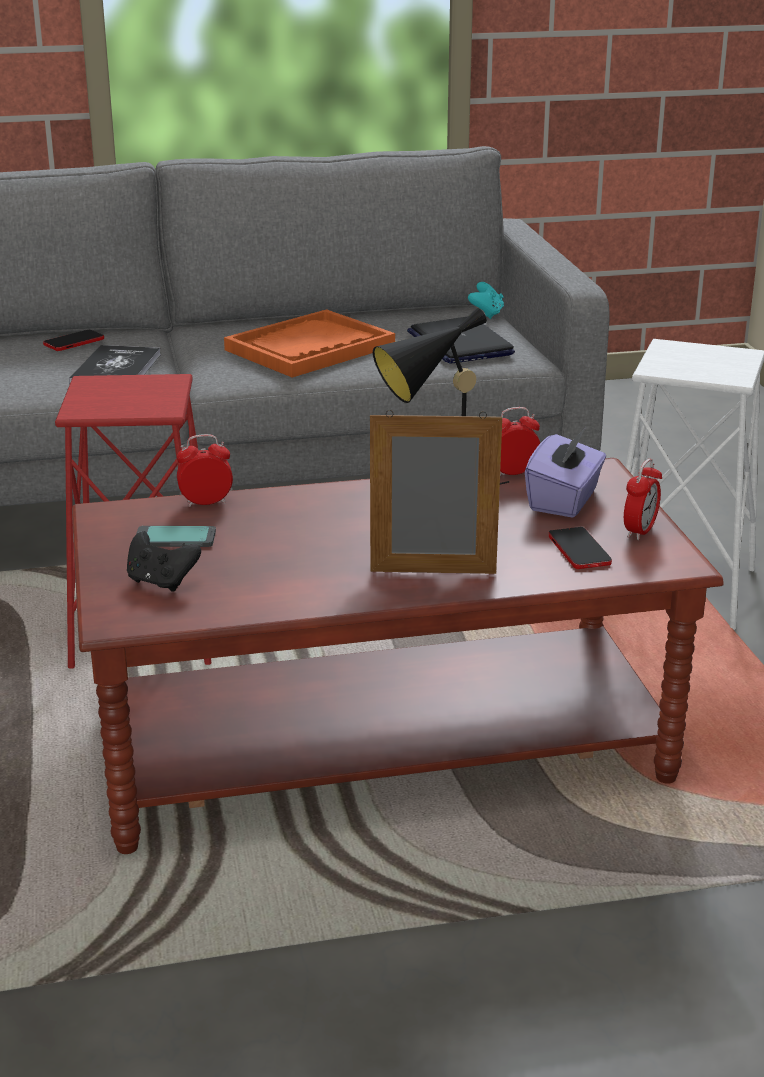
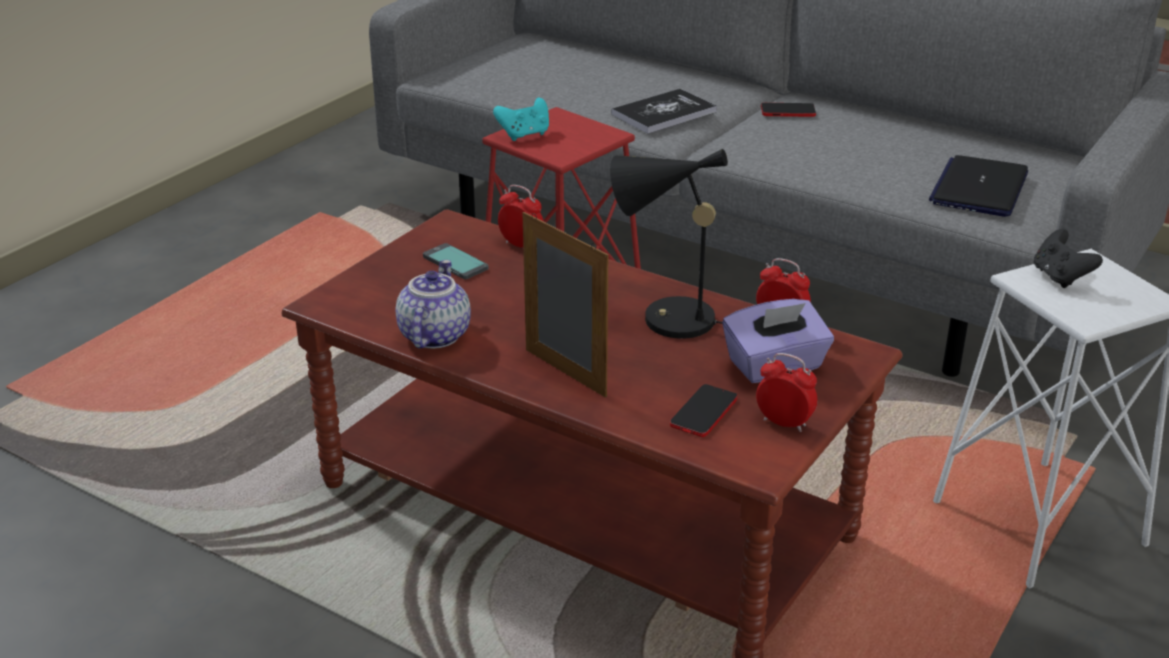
camera: 45 degrees right, 5 degrees up
phone [43,330,104,351] -> phone moved to [761,103,816,117]
black game controller [127,531,201,592] -> black game controller moved to [1034,229,1103,288]
orange tray [224,309,395,378] -> none
turquoise game controller [468,282,504,319] -> turquoise game controller moved to [493,98,549,141]
alarm clock [624,459,662,540] -> alarm clock turned 135 degrees counterclockwise [756,353,817,432]
none -> teapot [396,260,471,349]

